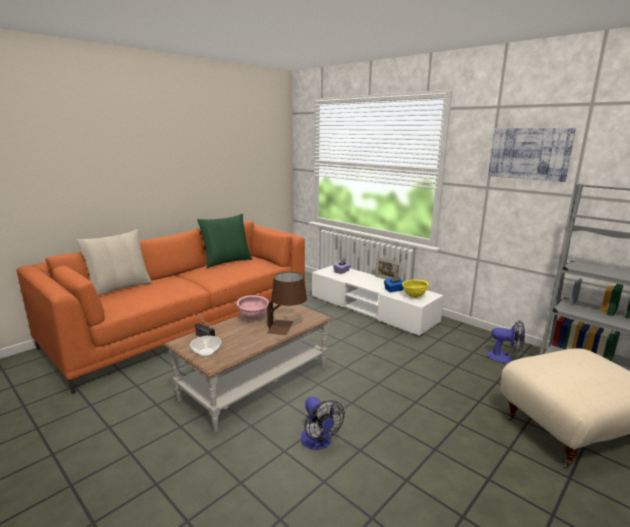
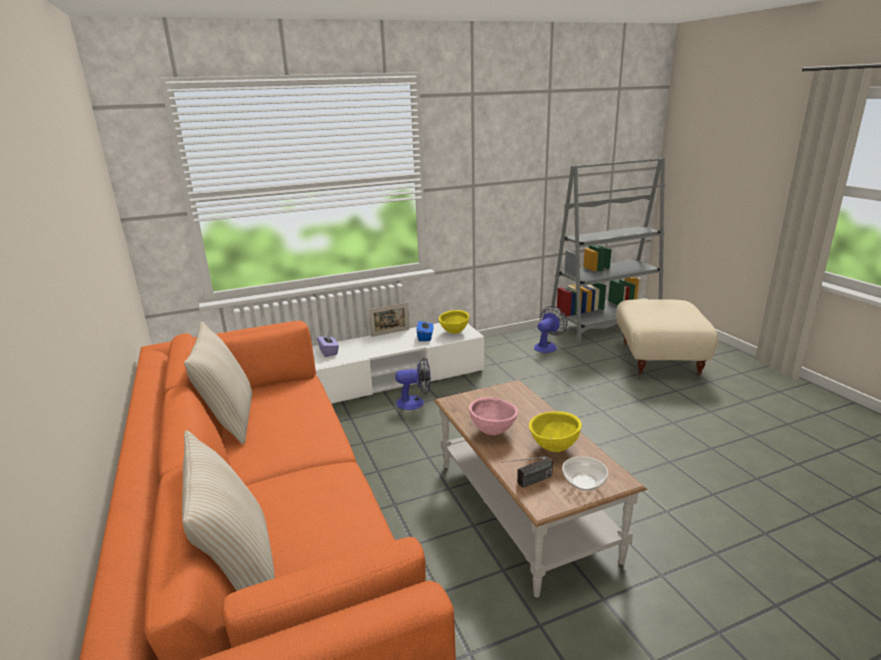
camera: 65 degrees left, 5 degrees up
green pillow [197,214,252,268] -> beige pillow [184,322,253,444]
brown table lamp [267,272,307,335] -> none
fan [301,396,345,450] -> fan moved to [395,358,431,410]
picture [488,128,576,182] -> none
none -> yellow bowl [529,411,582,452]

